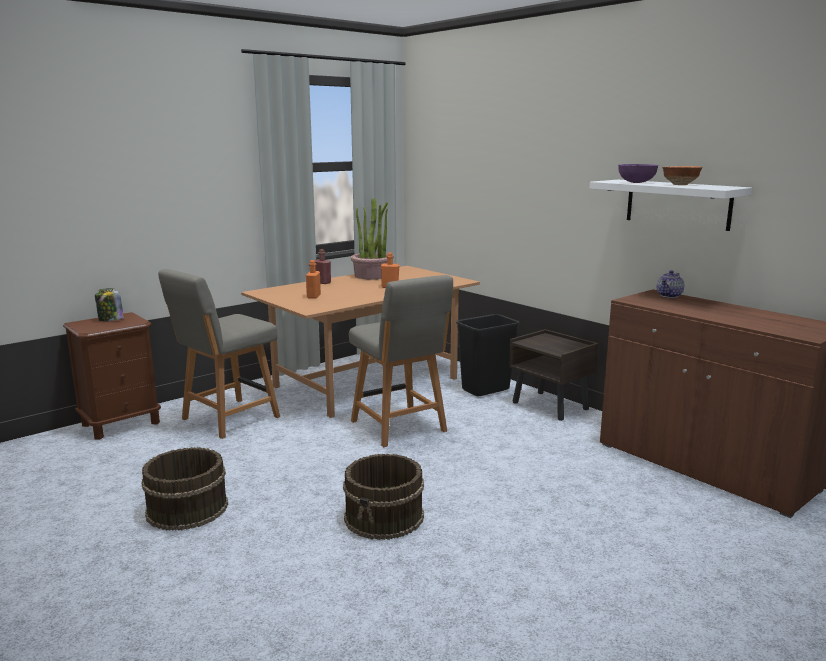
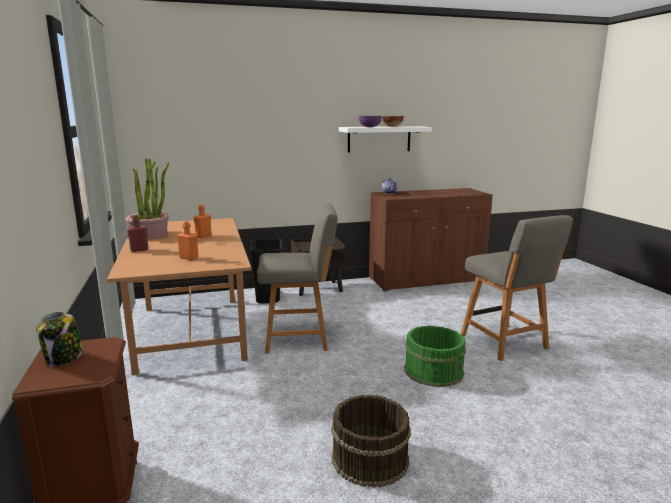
camera: 65 degrees left, 0 degrees up
grey chair [158,269,280,439] -> grey chair moved to [461,215,573,361]
brown bucket [343,454,424,540] -> green bucket [404,326,466,387]

